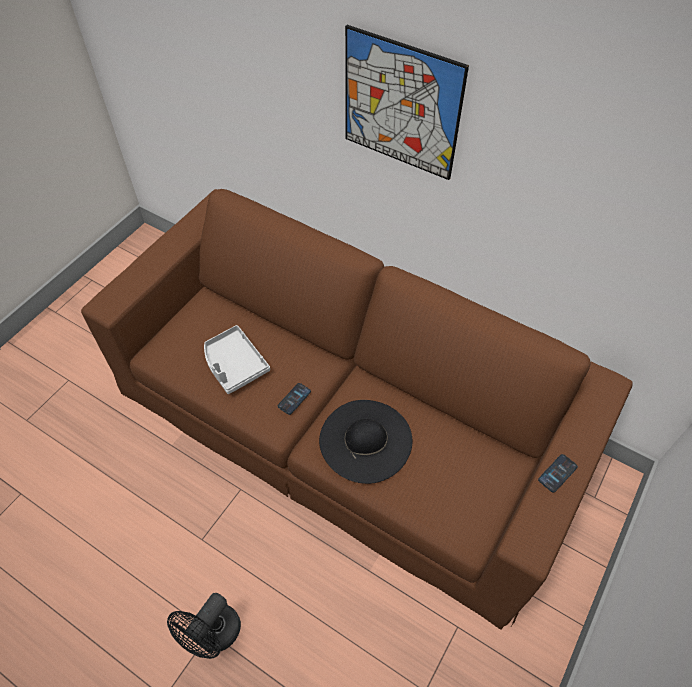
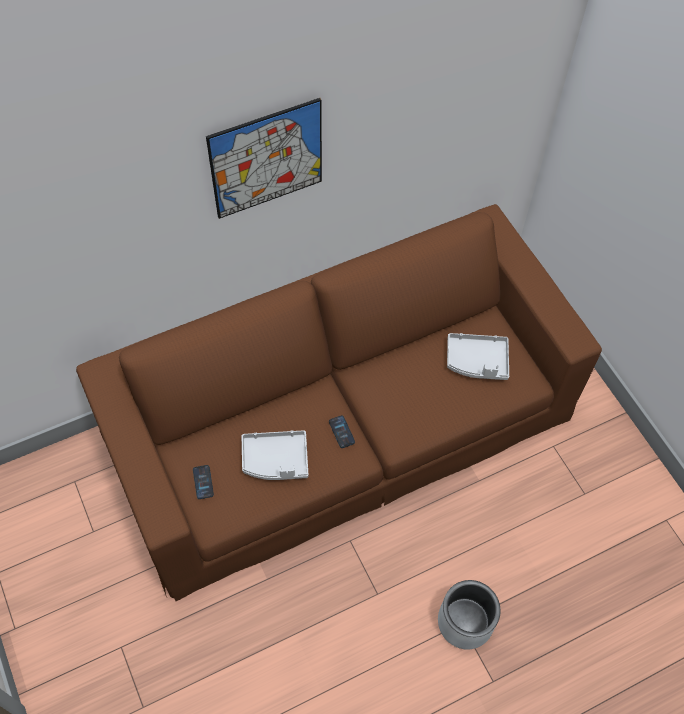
camera: 60 degrees left, 5 degrees up
black fan [167,593,241,659] -> grey planter [438,580,501,650]
black hat [319,400,412,484] -> none
phone [538,454,578,493] -> phone moved to [193,465,214,499]
none -> grey tray [447,333,509,380]

